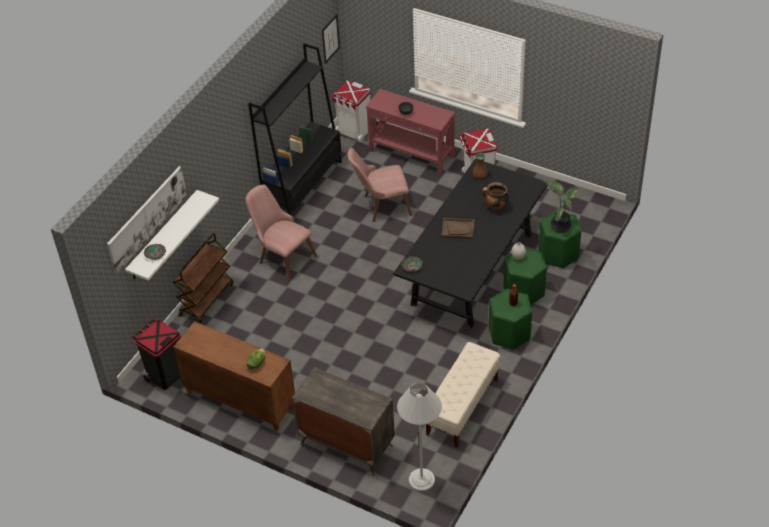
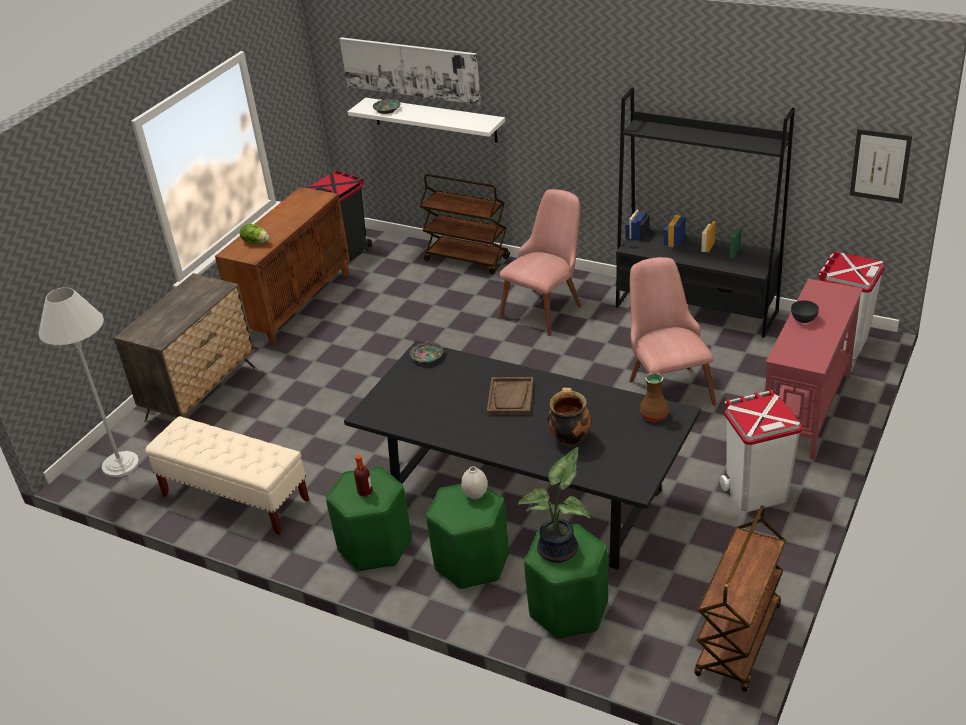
camera: 90 degrees right, 10 degrees down
none -> brown cart [695,505,786,692]

